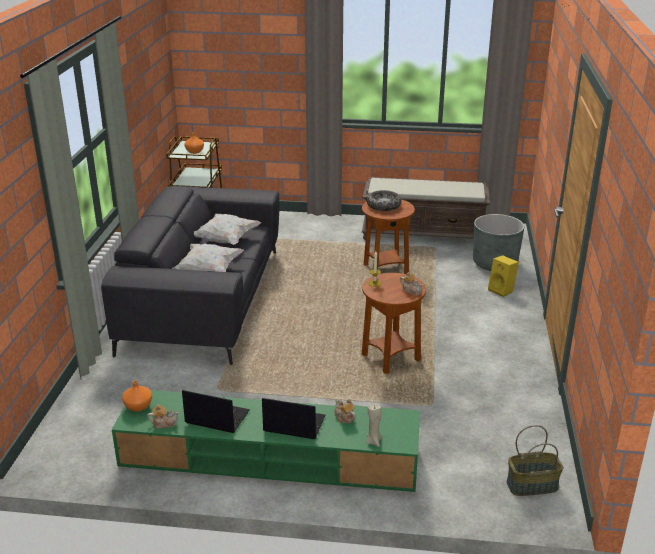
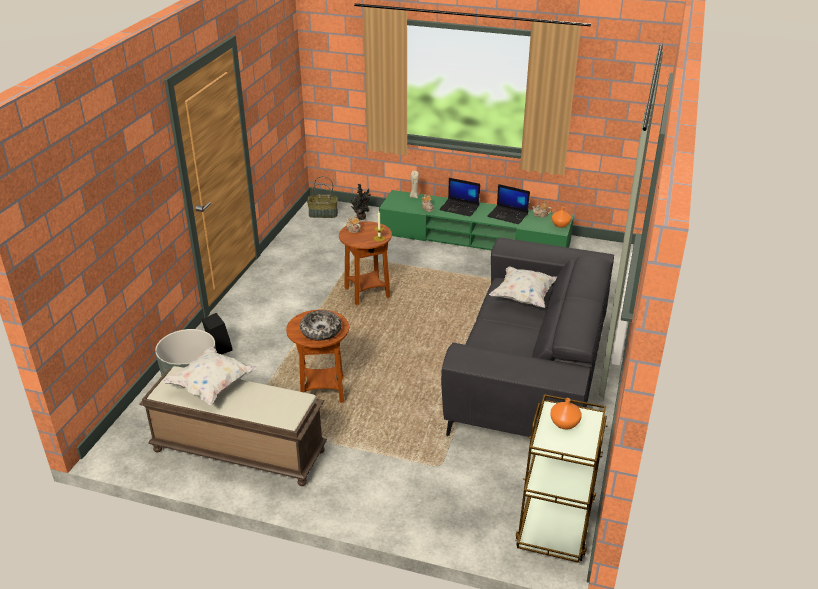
camera: 170 degrees left, 5 degrees up
white pillow [194,214,262,245] -> white pillow moved to [162,347,257,405]
yellow speaker [488,255,519,297] -> black speaker [201,313,232,354]
none -> potted plant [351,184,371,220]

